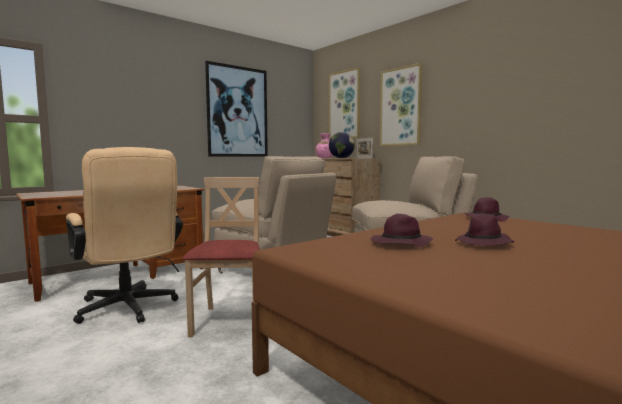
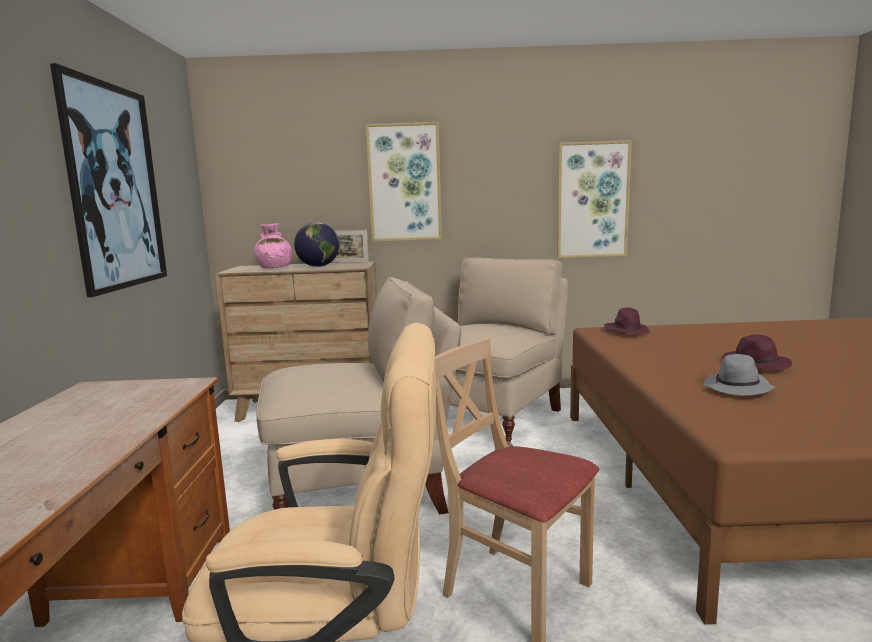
camera: 50 degrees left, 5 degrees up
picture [329,67,360,139] -> picture moved to [557,140,632,258]
purple hat [370,214,433,247] -> grey hat [704,354,775,396]

